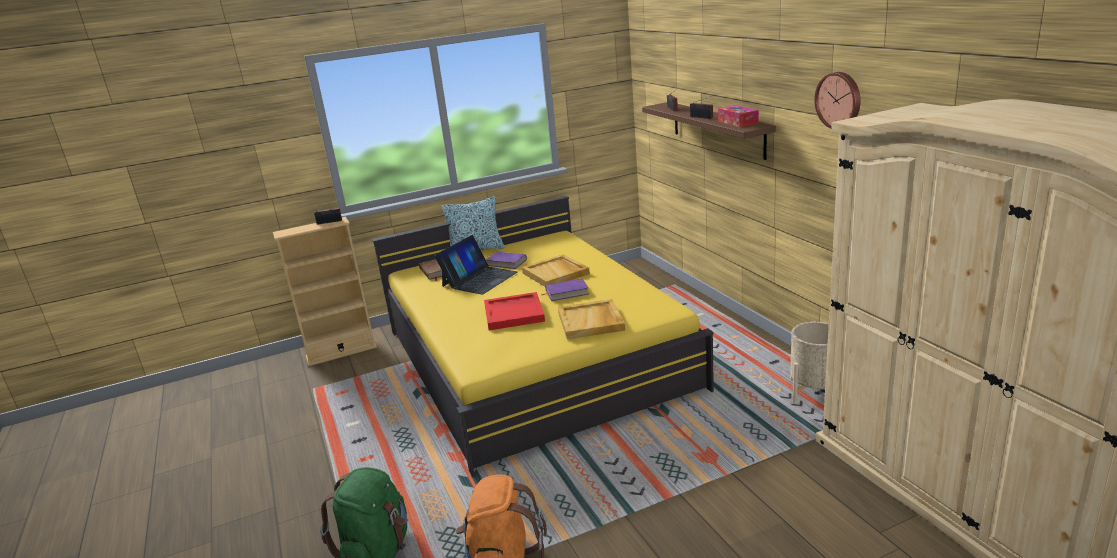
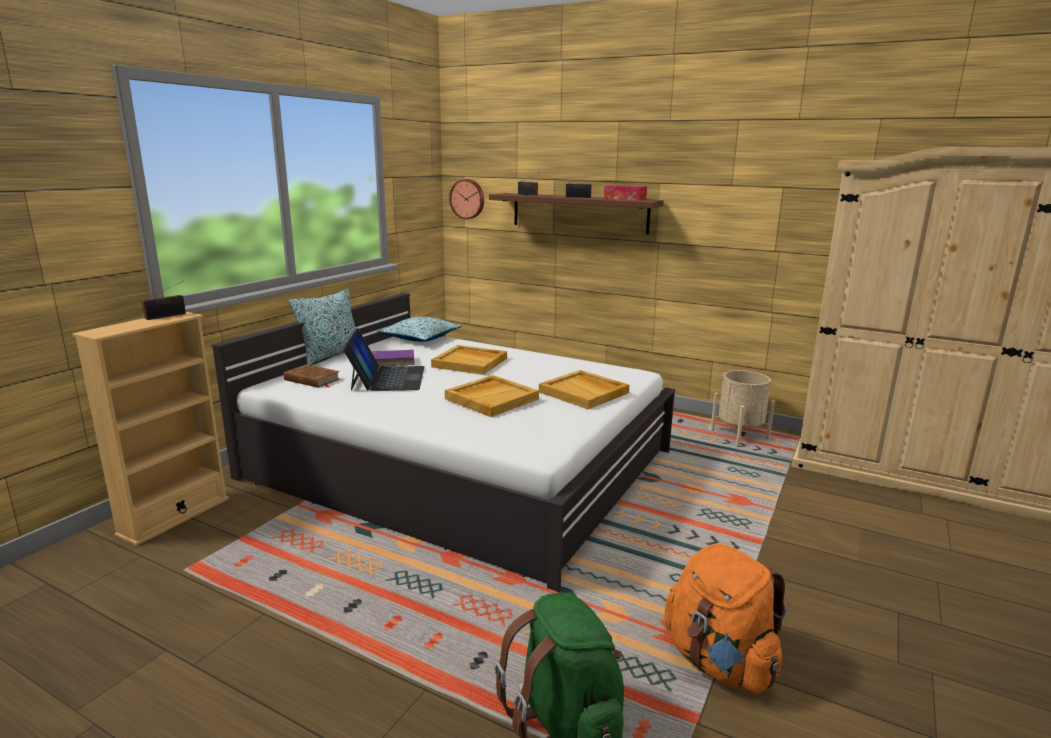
camera: 40 degrees left, 5 degrees down
yellow bed [372,196,714,477] -> white bed [211,293,675,592]
red tray [484,292,545,330] -> beige tray [445,375,539,417]
purple book [541,278,589,301] -> none
wall clock [814,72,860,128] -> wall clock moved to [449,179,484,219]
none -> pillow [378,317,462,342]

